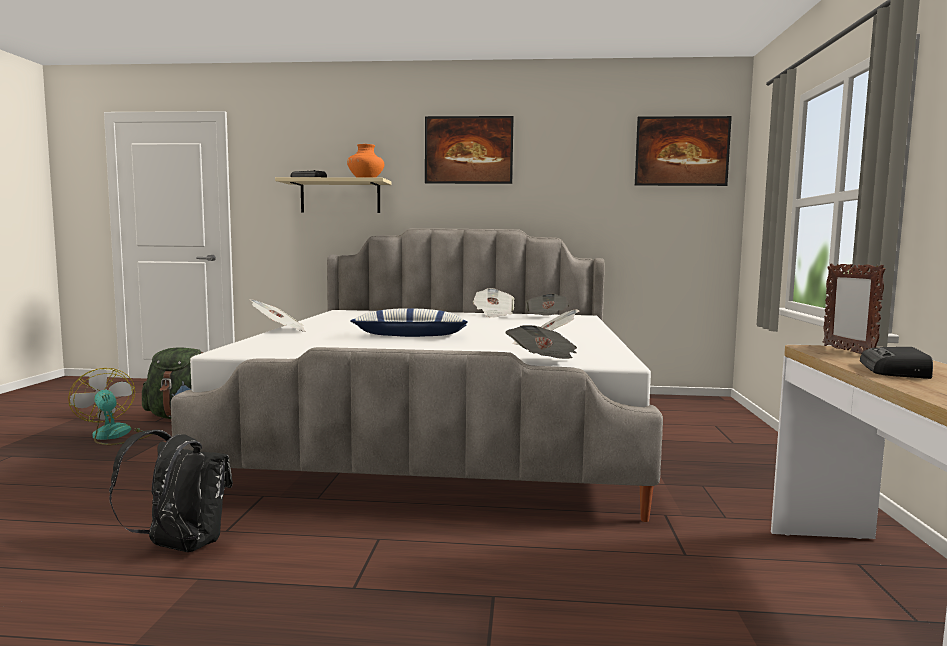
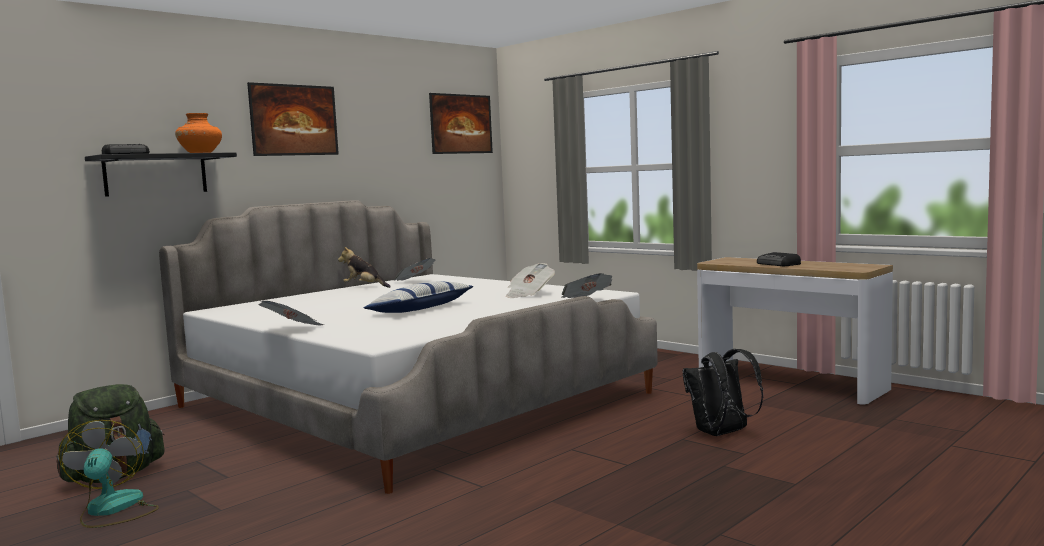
camera: 50 degrees left, 0 degrees up
fan [68,368,152,445] -> fan turned 75 degrees clockwise [58,420,159,528]
black backpack [109,430,233,552] -> black backpack moved to [683,349,763,436]
beige shelf [275,177,392,213] -> black shelf [85,152,237,197]
newspaper [473,288,515,318] -> plush toy [338,247,391,288]
picture frame [823,263,886,354] -> none

